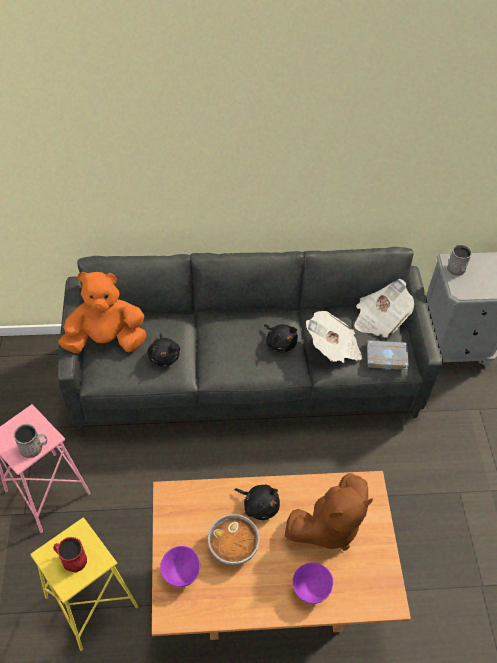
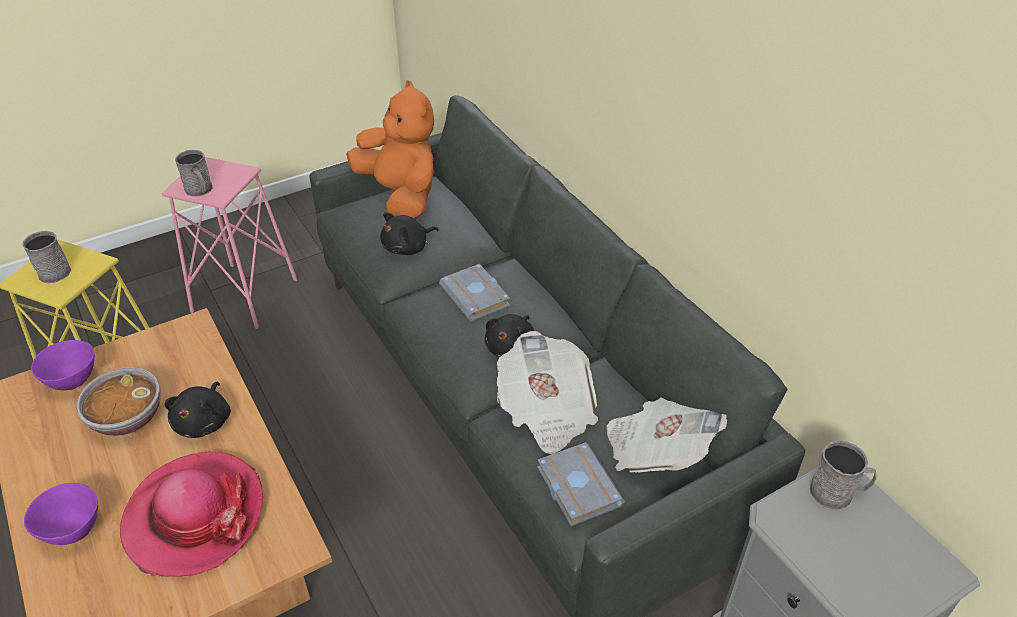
camera: 65 degrees right, 10 degrees down
red mug [53,537,87,572] -> grey mug [22,231,71,283]
brown plush toy [285,473,373,551] -> hat [120,451,263,577]
none -> grey book [439,264,510,322]

